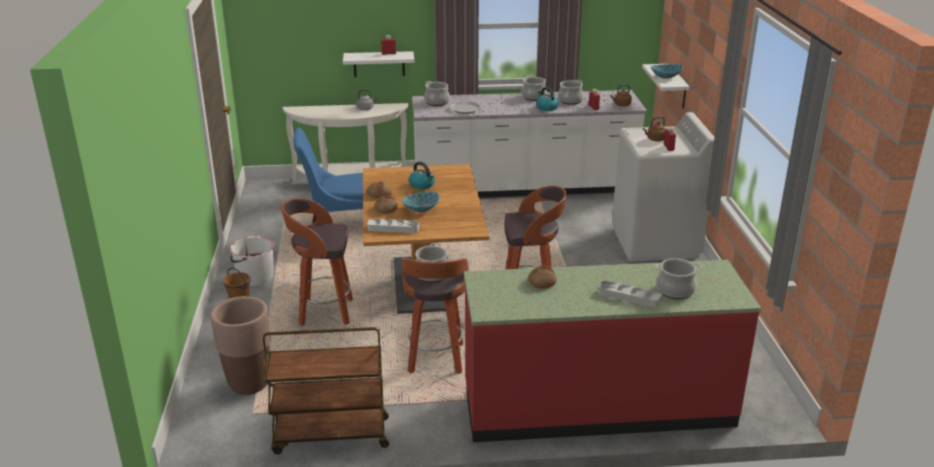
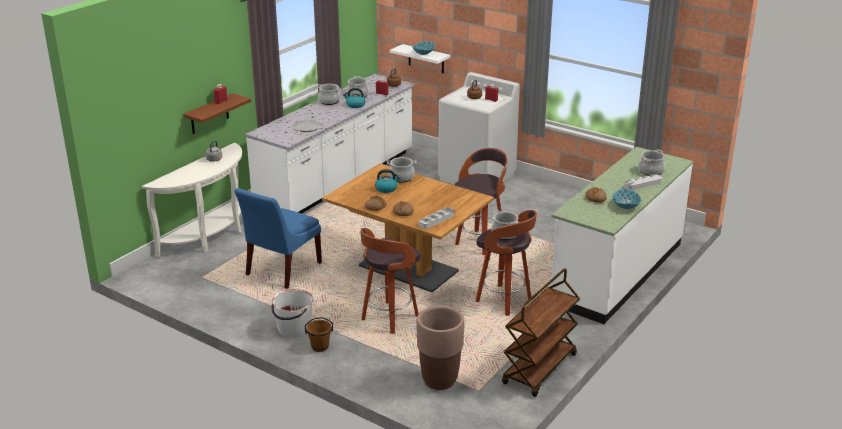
camera: 50 degrees left, 0 degrees up
white shelf [343,51,414,77] -> brown shelf [183,93,251,134]
bowl [402,191,440,212] -> bowl moved to [612,189,641,209]
cooking pot [424,81,450,106] -> cooking pot moved to [387,157,417,182]
red counter [464,260,761,442] -> white counter [551,147,693,324]

